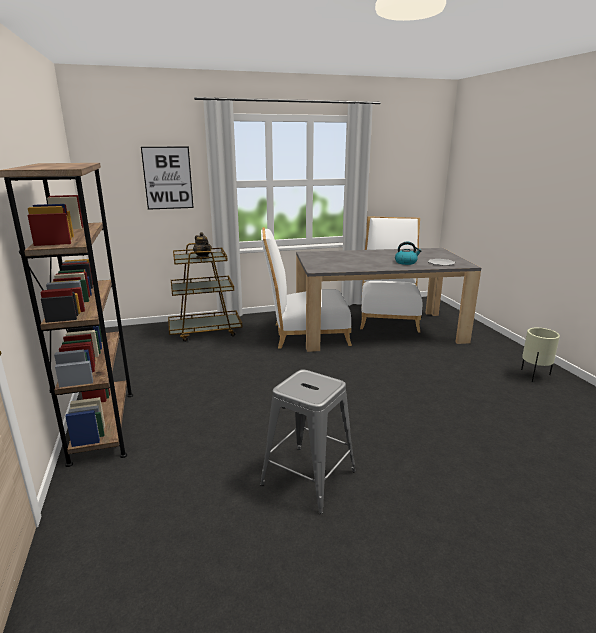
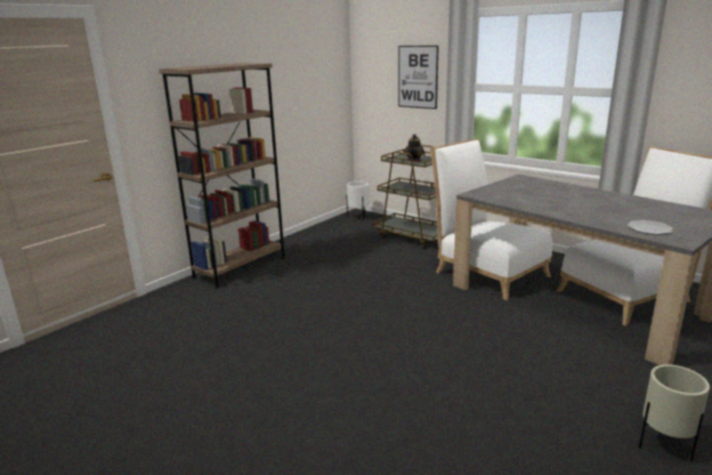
camera: 55 degrees right, 0 degrees up
grey stool [260,369,356,514] -> none
kettle [395,242,421,265] -> none
none -> white planter [346,181,369,220]

